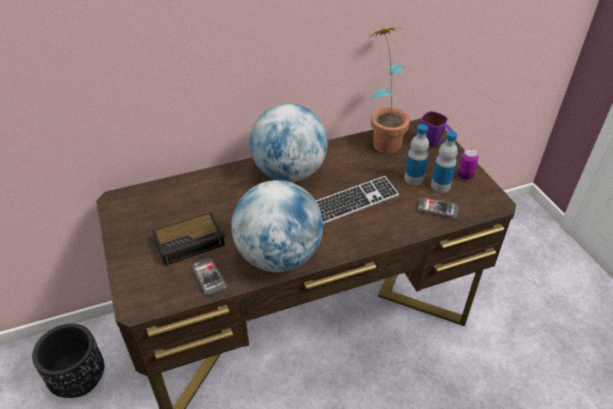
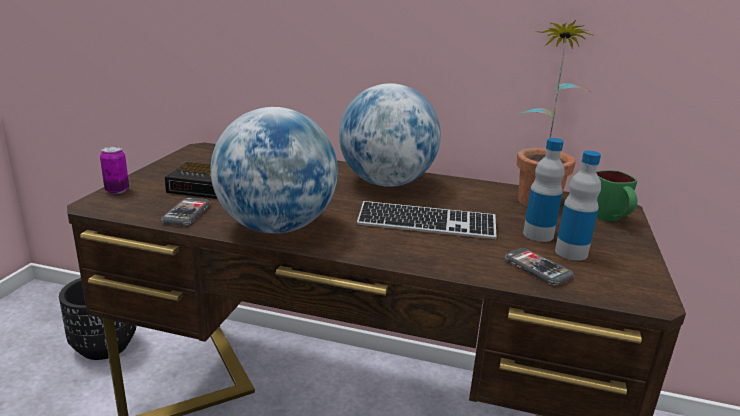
camera: 35 degrees right, 20 degrees down
purple mug [421,111,453,147] -> green mug [596,170,637,222]
can [458,149,479,180] -> can moved to [100,146,129,194]

